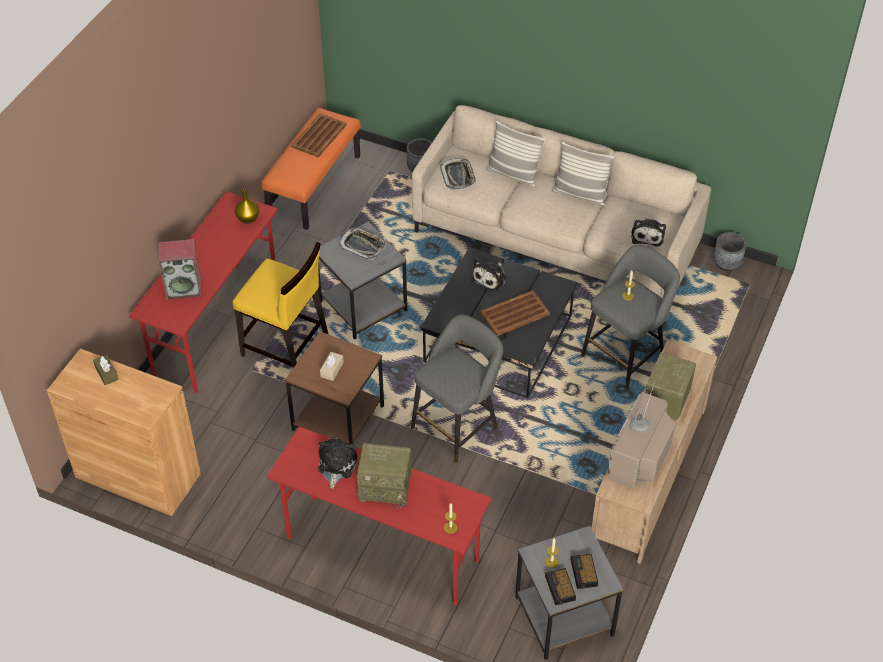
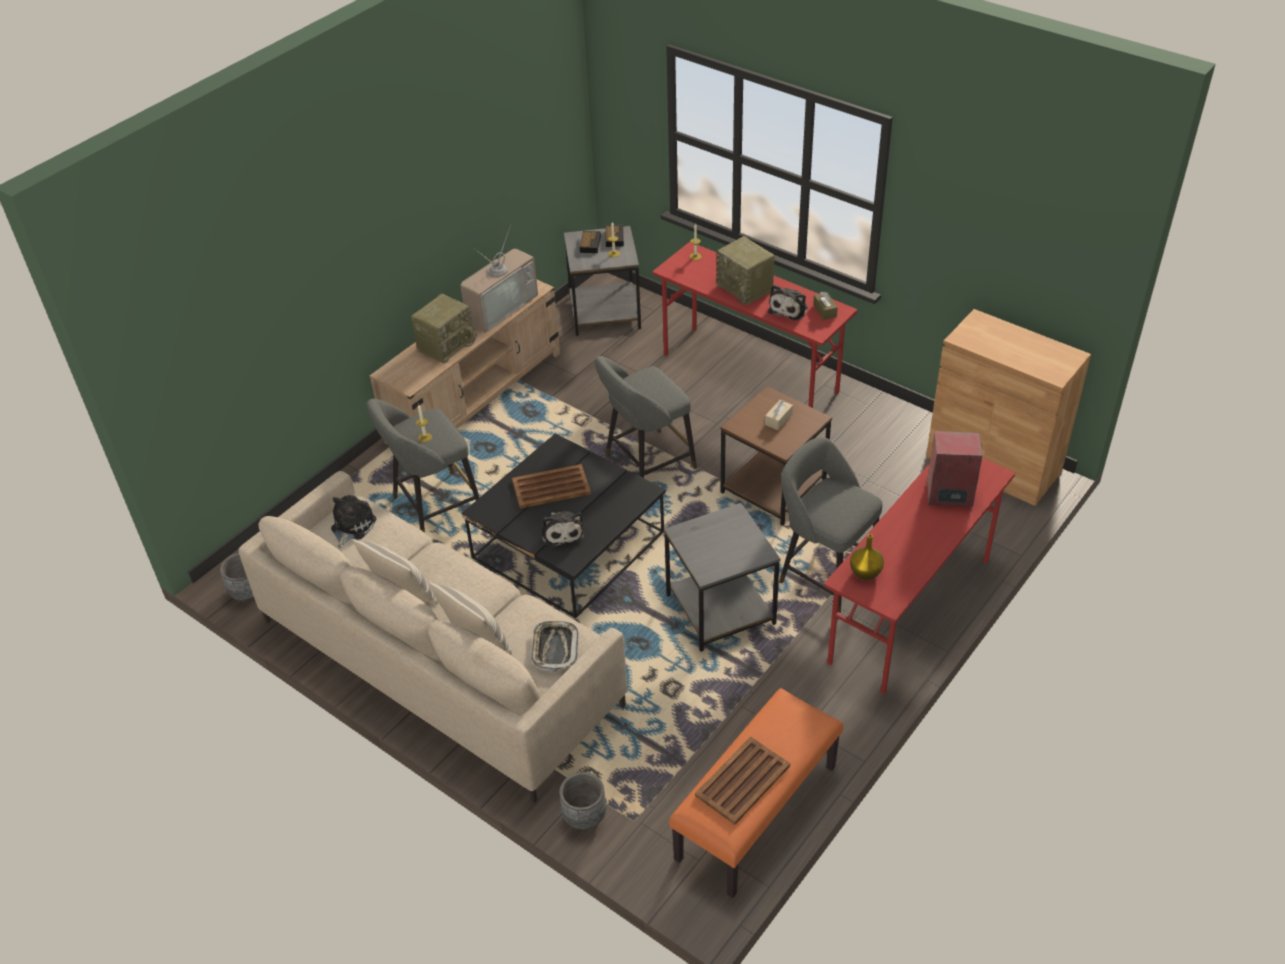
camera: 165 degrees left, 5 degrees down
brown tissue box [93,354,119,385] -> brown tissue box moved to [813,292,838,320]
yellow chair [232,242,329,368] -> grey stool [779,437,882,613]
tray [339,228,386,260] -> none
radio [356,443,411,508] -> radio turned 150 degrees counterclockwise [716,236,775,305]
plush toy [471,259,507,292] -> plush toy turned 120 degrees clockwise [542,511,584,548]

